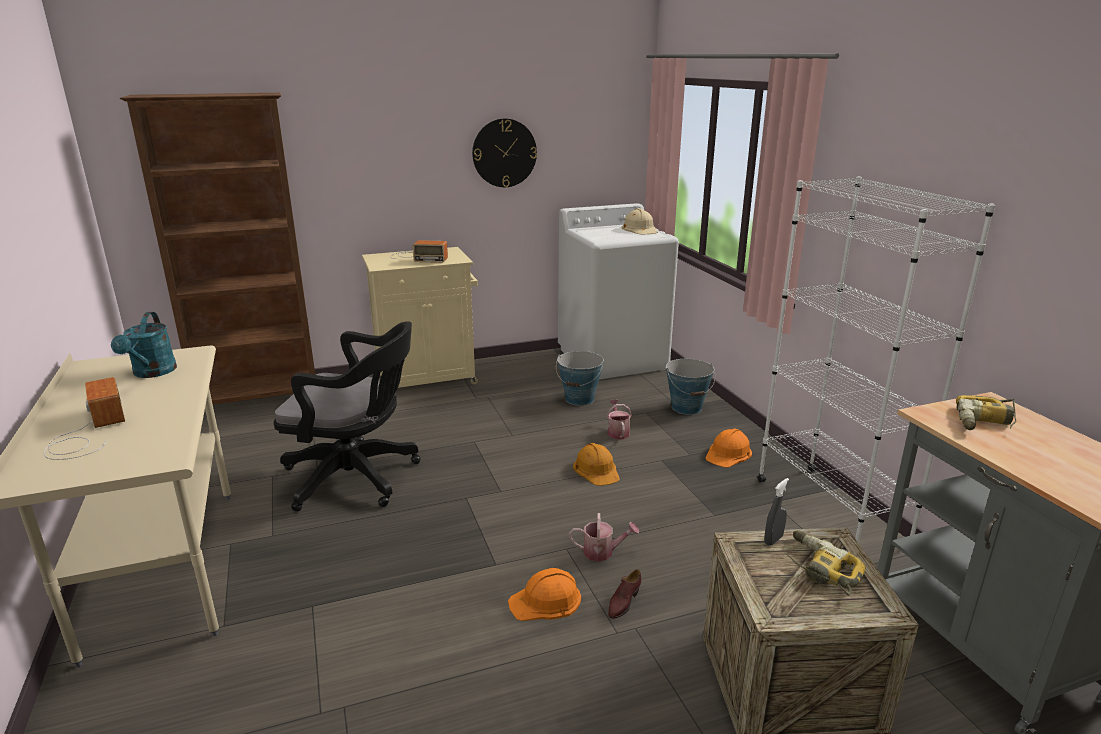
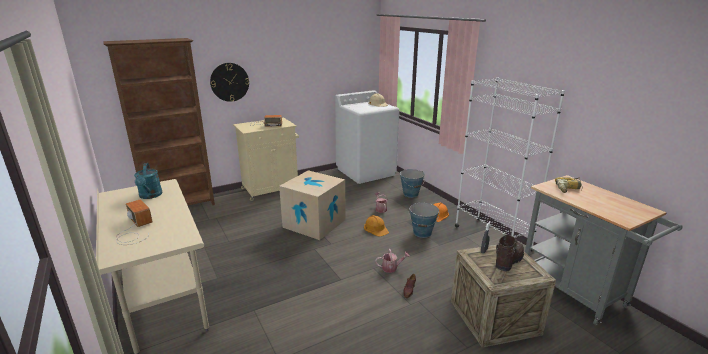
camera: 10 degrees left, 0 degrees up
black office chair [274,321,421,512] -> none
wall clock [472,118,537,187] -> wall clock moved to [210,63,249,102]
orange hard hat [508,568,581,621] -> none
bucket [556,351,604,406] -> bucket moved to [409,203,440,238]
power drill [785,530,865,596] -> brown boot [496,235,524,271]
none -> cardboard box [279,170,346,240]

